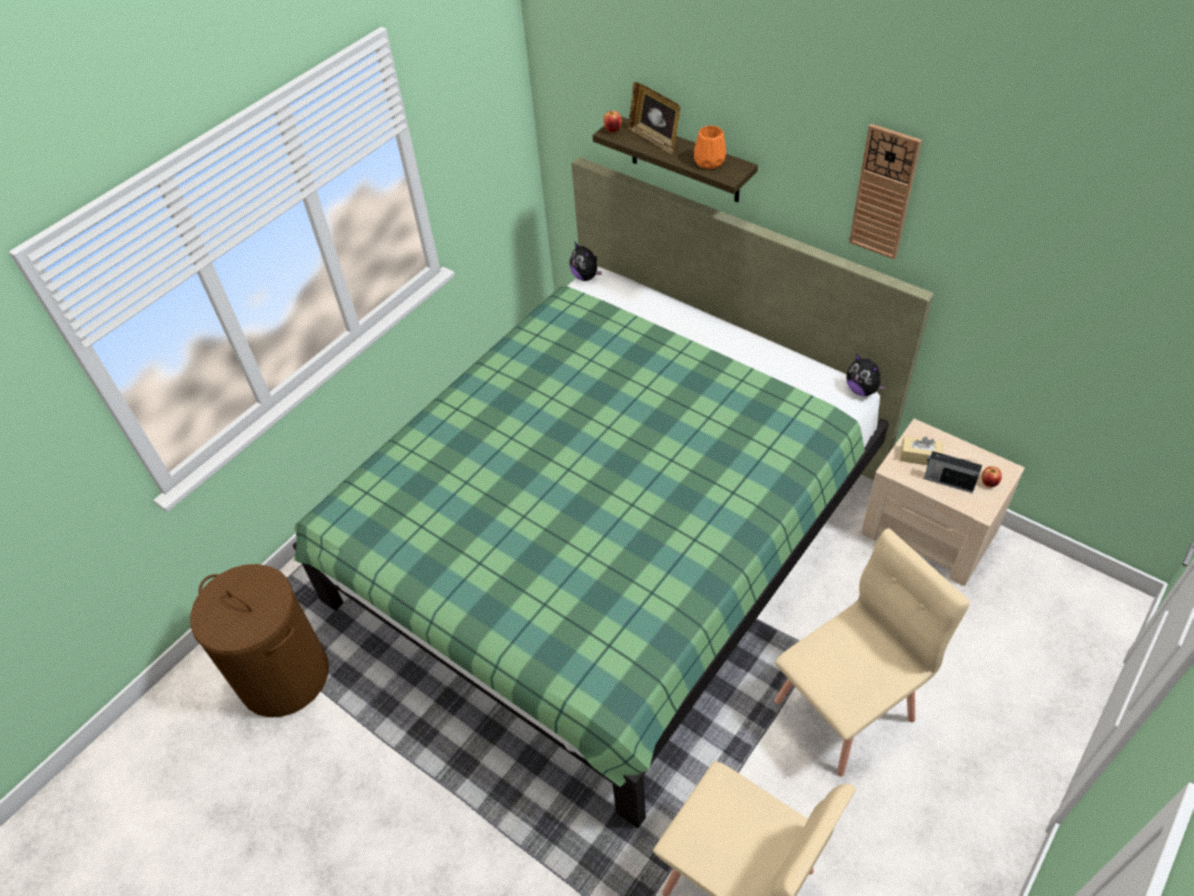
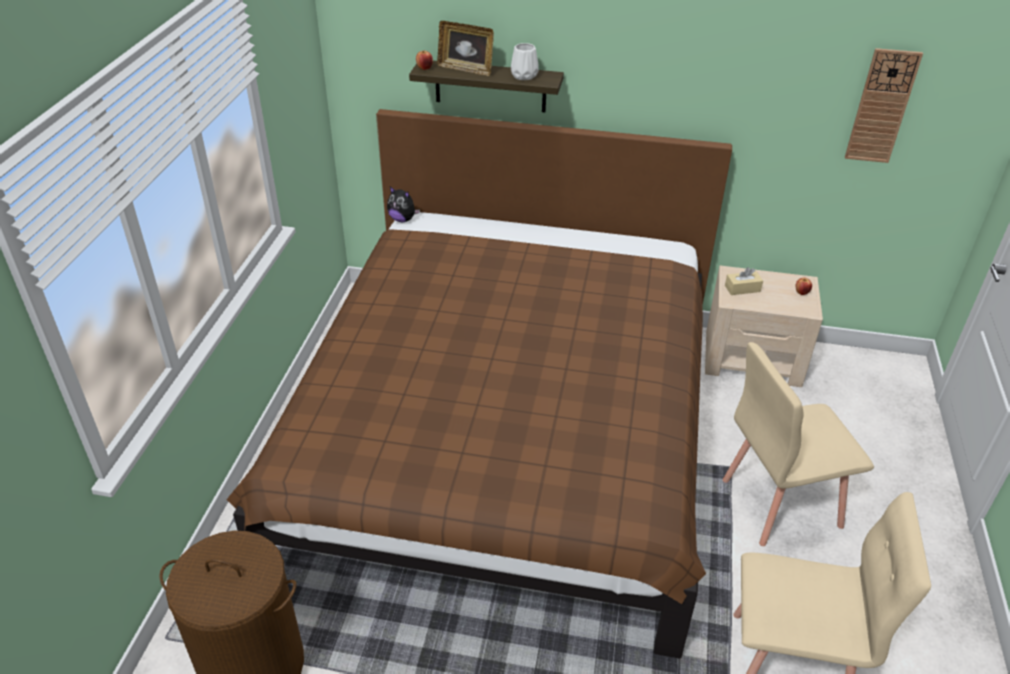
camera: 30 degrees left, 10 degrees down
green bed [293,157,934,828] -> brown bed [226,109,732,659]
orange vase [694,126,726,169] -> white vase [511,43,538,80]
beige chair [774,528,970,777] -> beige chair turned 135 degrees counterclockwise [723,342,874,546]
plush toy [847,353,886,396] -> none
wall clock [849,124,922,260] -> wall clock moved to [845,48,923,163]
radio [924,451,982,493] -> none

